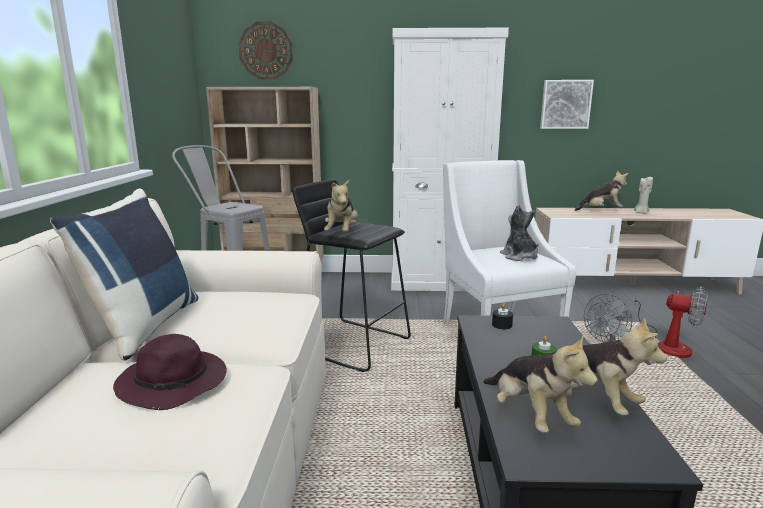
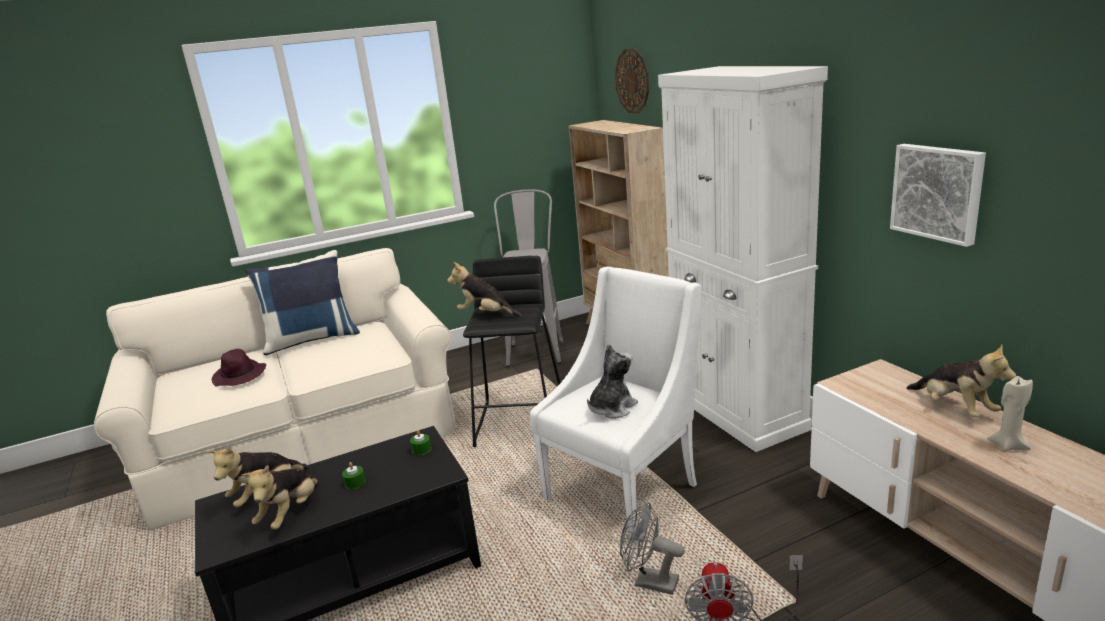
camera: 65 degrees right, 5 degrees up
plush toy [324,180,358,232] -> plush toy turned 45 degrees clockwise [447,262,522,317]
black candle [492,303,513,329] -> green candle [410,430,431,455]

